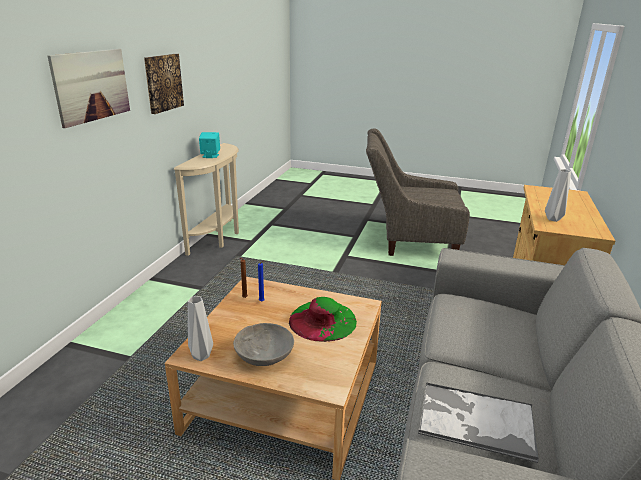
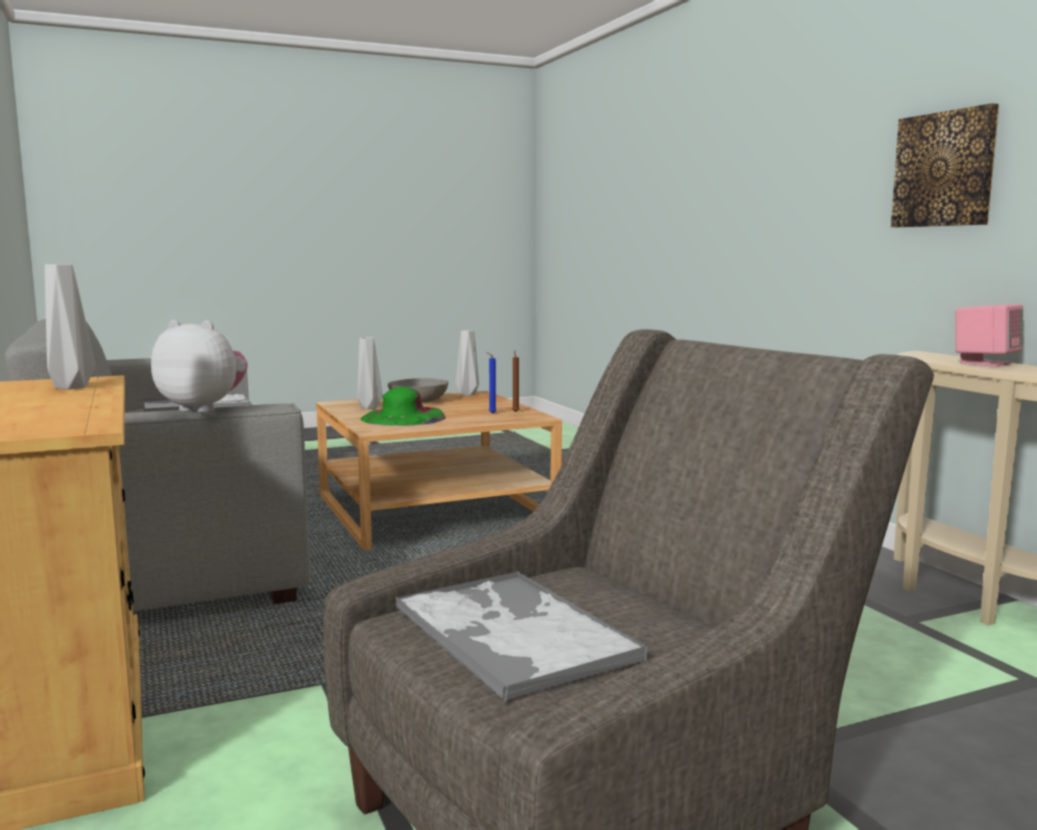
camera: 140 degrees right, 15 degrees down
picture [47,49,130,128] -> none
turquoise speaker [199,132,220,158] -> pink speaker [955,304,1023,367]
none -> plush toy [151,320,248,413]
none -> grey vase [357,337,383,409]
none -> tray [395,572,648,702]

